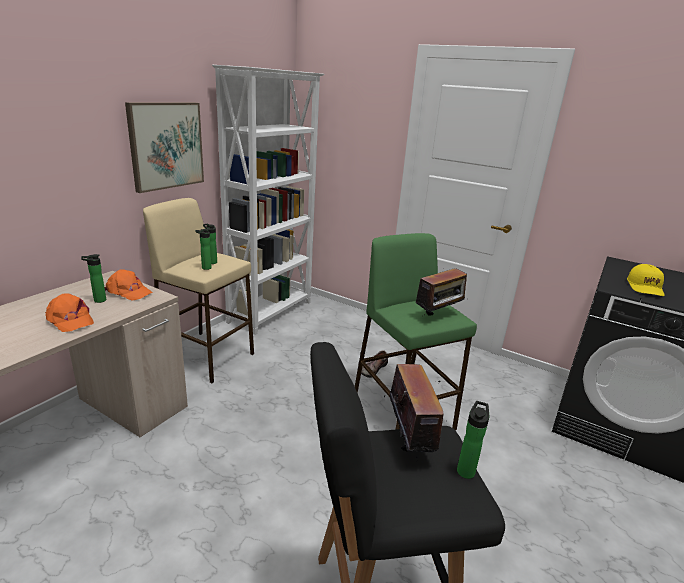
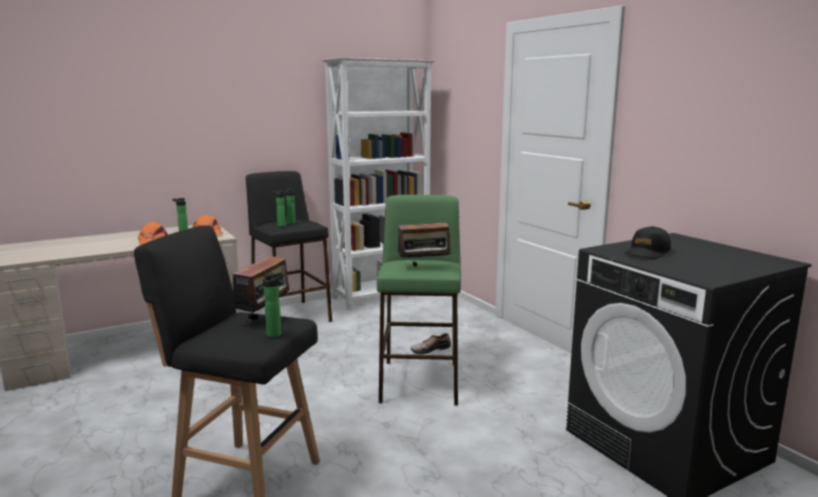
camera: 30 degrees right, 10 degrees down
picture [125,102,204,193] -> none
beige stool [143,198,254,383] -> black stool [246,171,332,322]
yellow cap [627,264,665,296] -> black cap [625,226,671,259]

